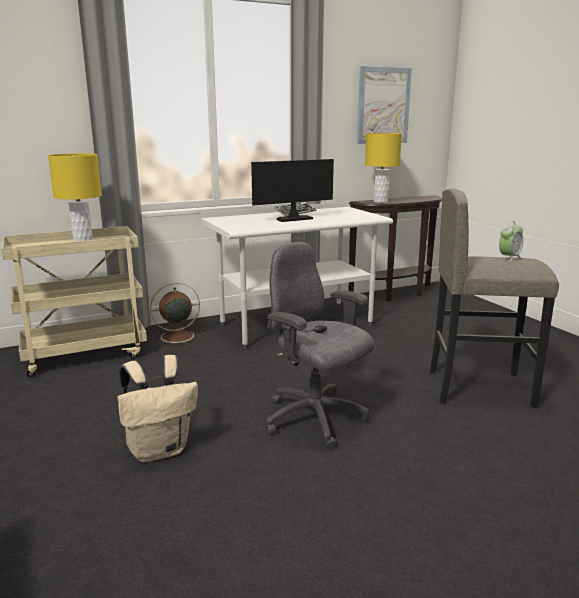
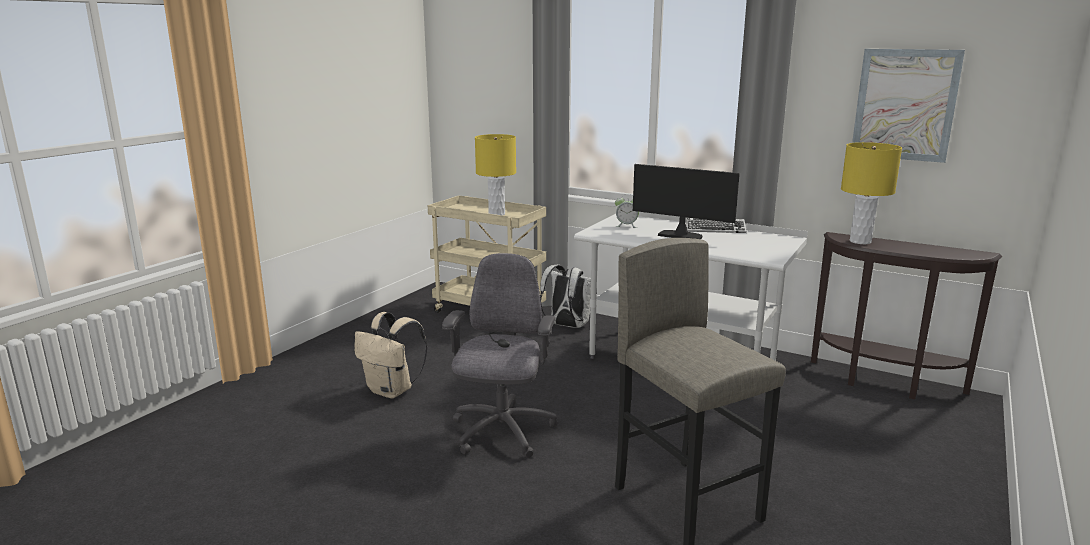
camera: 55 degrees right, 0 degrees up
brown fan [150,283,205,347] -> white backpack [540,265,591,328]
alarm clock [499,221,523,262] -> alarm clock moved to [615,194,639,228]

